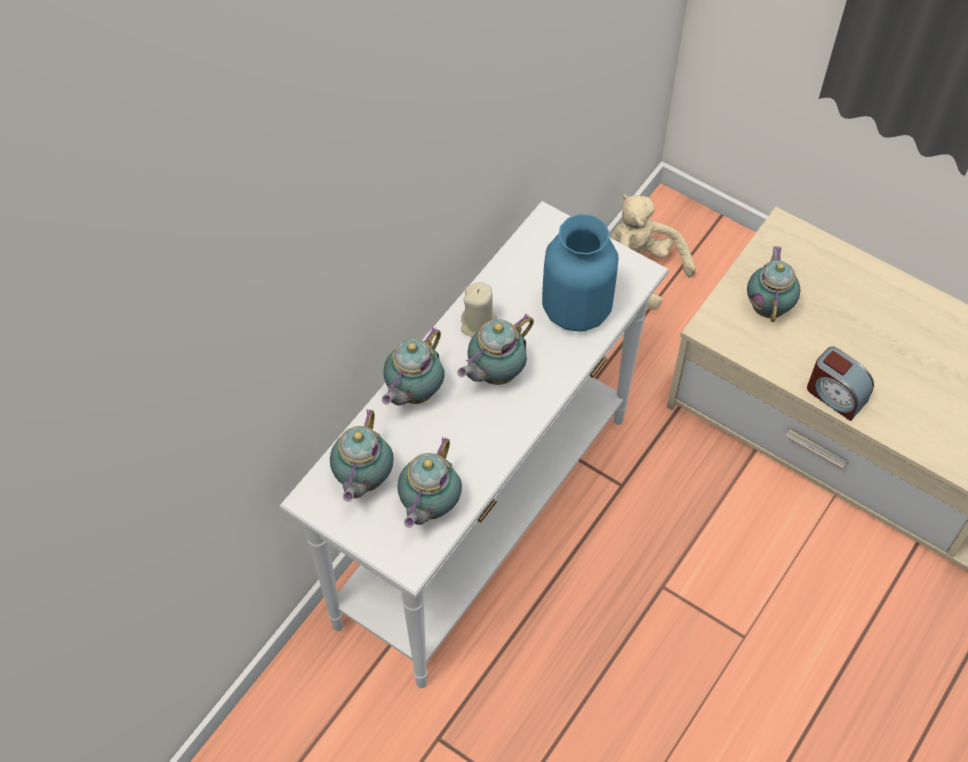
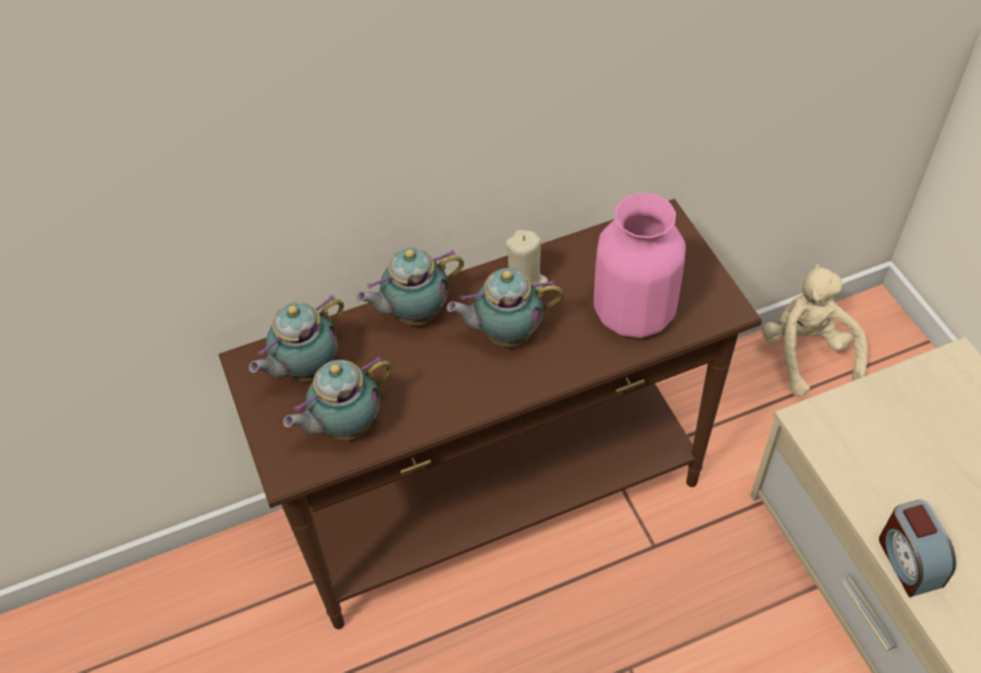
camera: 35 degrees right, 5 degrees down
white console table [280,201,669,688] -> brown console table [218,199,762,629]
blue vase [542,214,618,332] -> pink vase [594,193,686,338]
teapot [747,246,800,322] -> none

